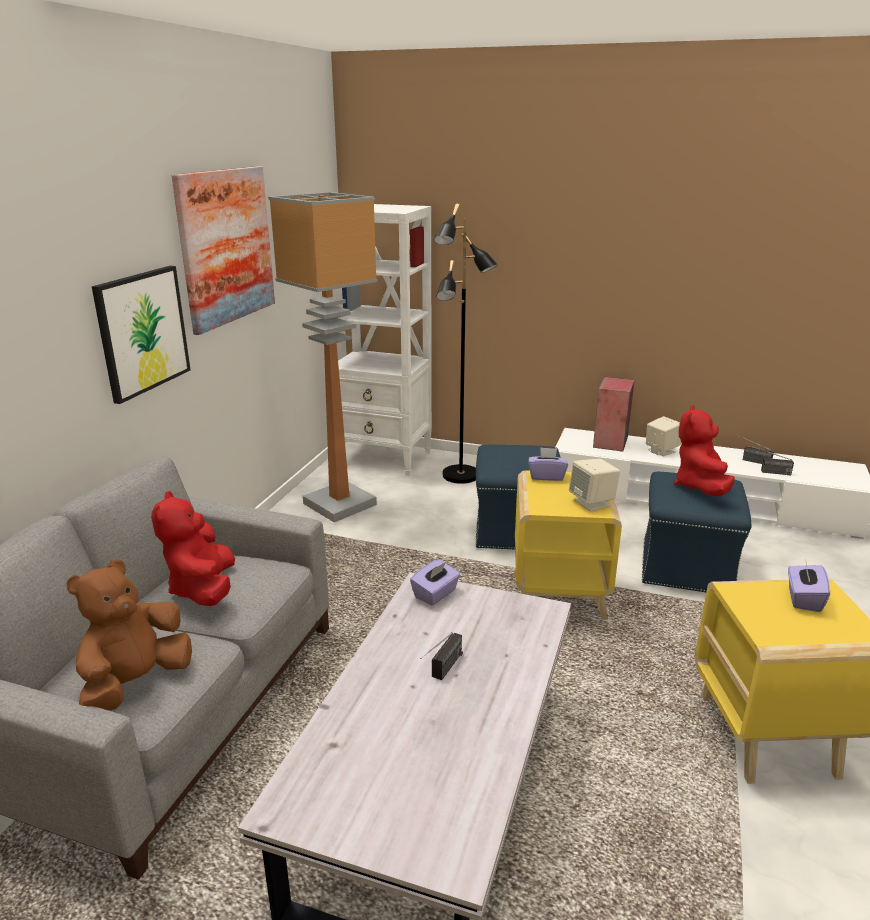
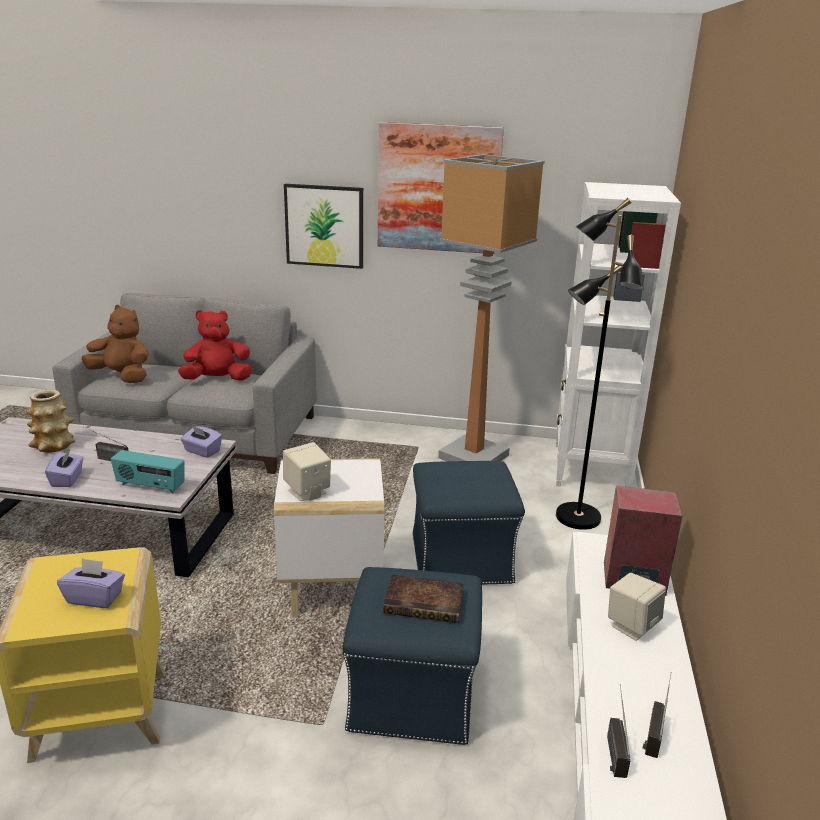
camera: 80 degrees right, 0 degrees up
yellow side table [513,470,622,619] -> white side table [274,458,384,618]
purple tissue box [529,447,568,481] -> purple tissue box moved to [45,450,83,487]
red plush toy [674,405,735,496] -> book [383,574,464,623]
none -> vase [26,389,75,453]
none -> radio [111,450,185,493]

